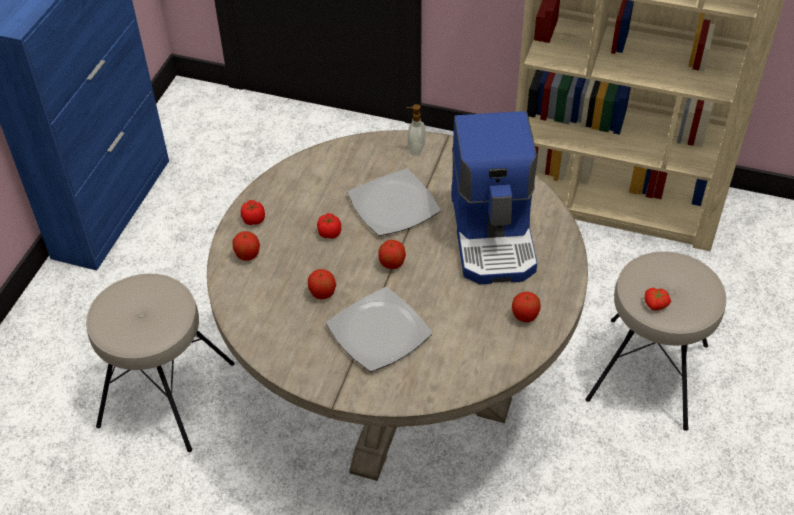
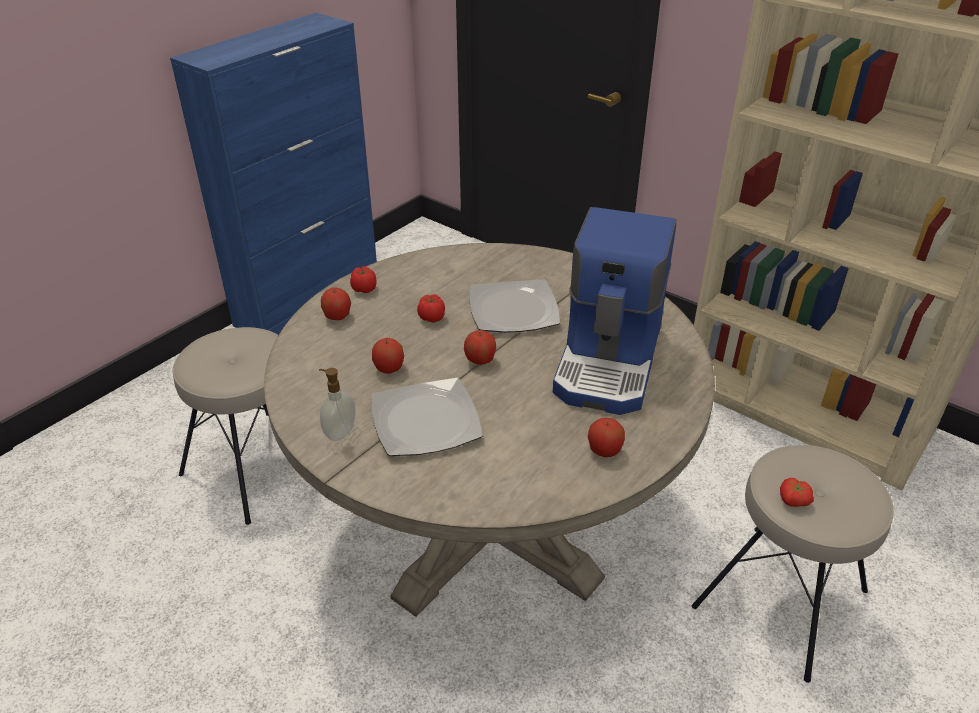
camera: 20 degrees right, 10 degrees down
soap dispenser [406,104,426,156] -> soap dispenser moved to [319,368,355,441]

